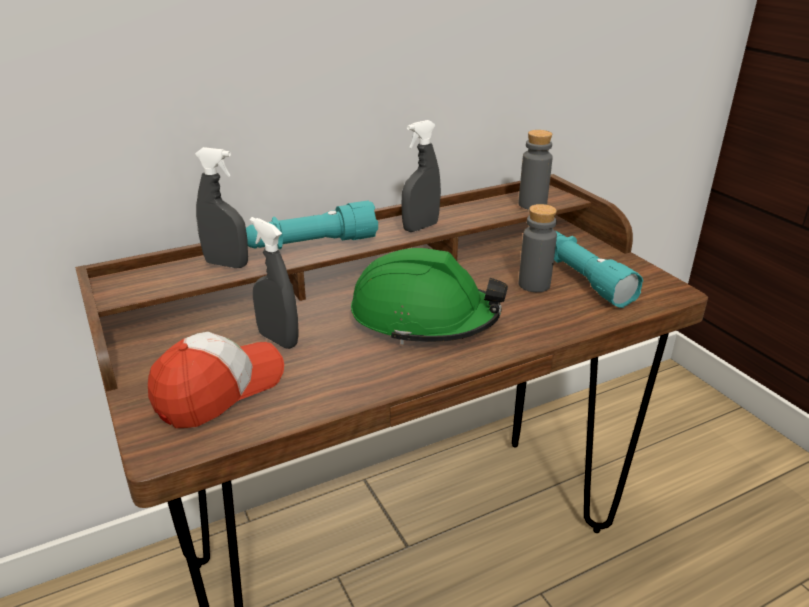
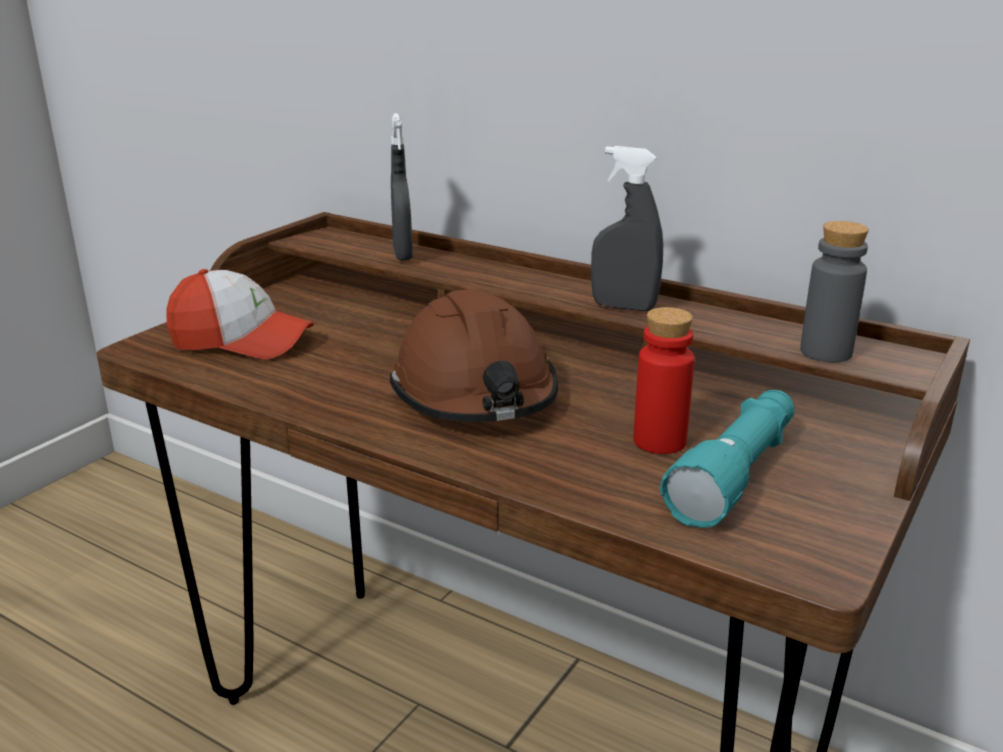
camera: 60 degrees right, 5 degrees down
turquoise flashlight [246,201,378,249] -> none
grey spray bottle [250,217,299,349] -> none
green hard hat [351,248,508,345] -> brown hard hat [390,289,558,422]
grey bottle [519,204,557,292] -> red bottle [634,307,694,454]

